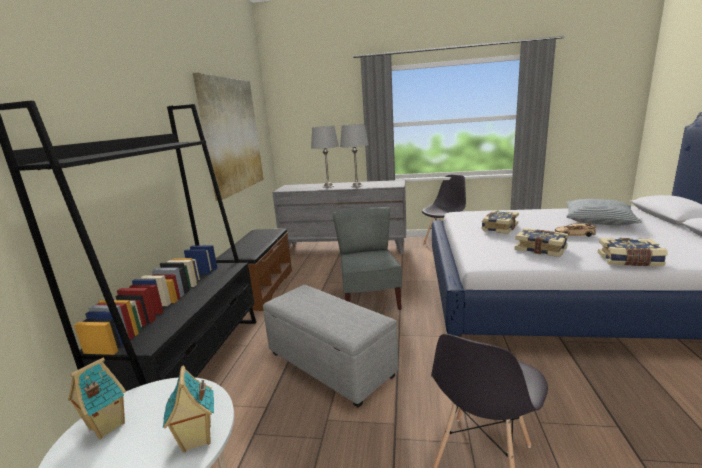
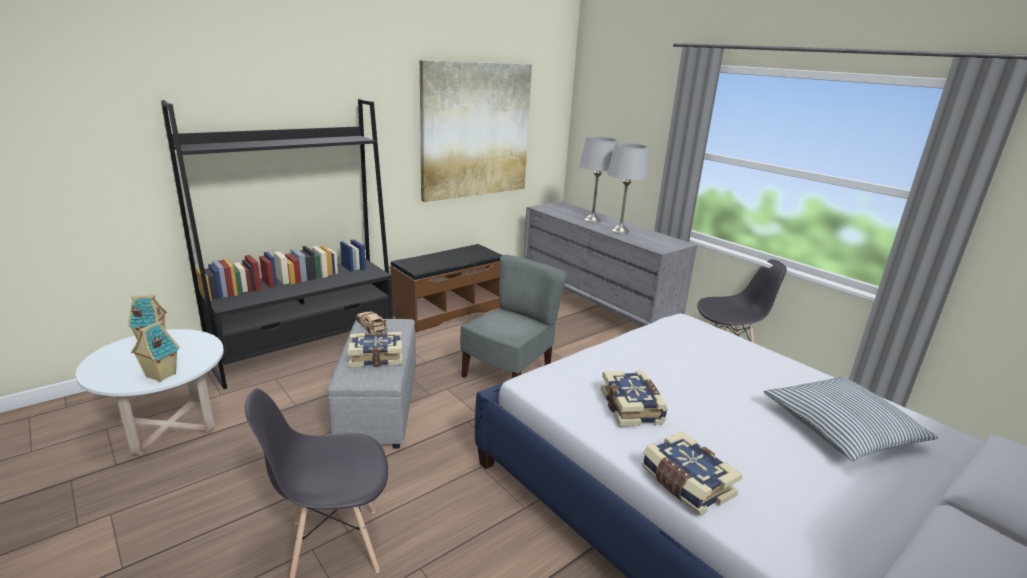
camera: 40 degrees right, 5 degrees up
book [482,210,519,234] -> book moved to [348,332,403,368]
beige toy car [555,222,597,237] -> beige toy car moved to [356,311,387,333]

